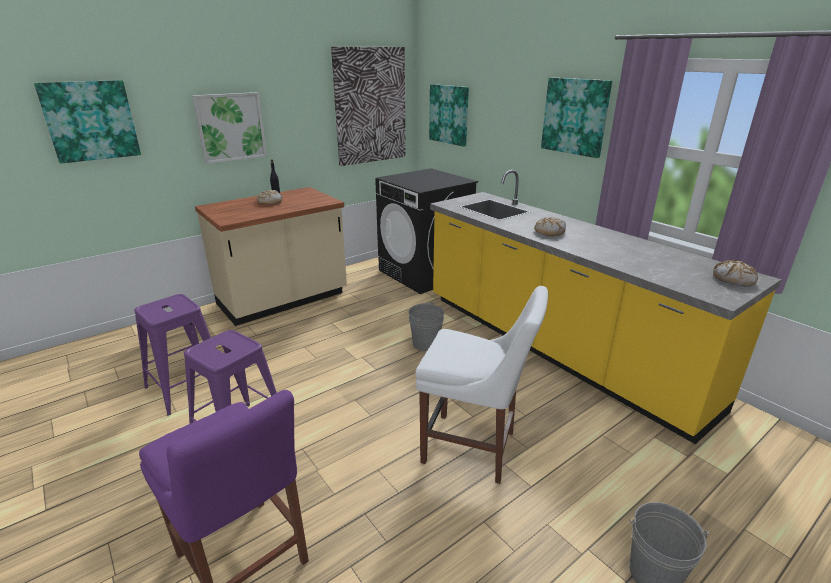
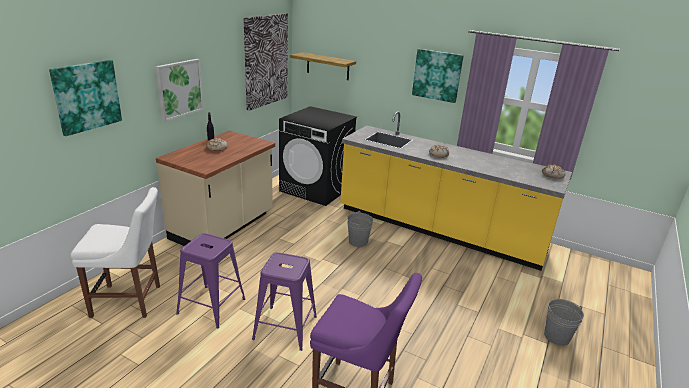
camera: 25 degrees left, 0 degrees up
white chair [415,286,548,484] -> white chair moved to [71,187,160,318]
picture [429,84,469,147] -> shelf [290,52,356,80]

